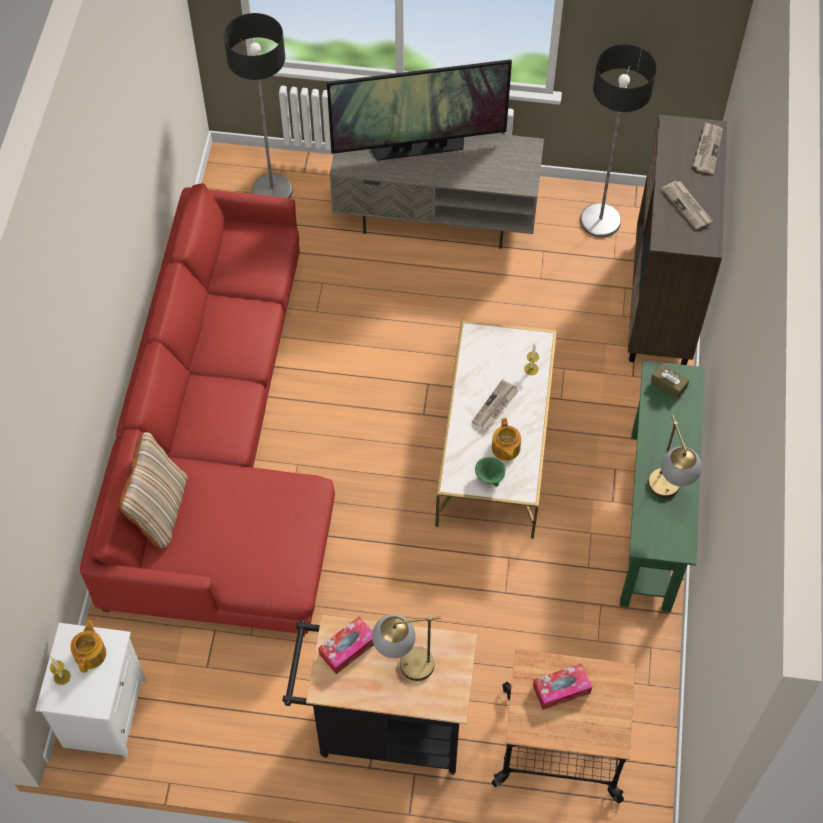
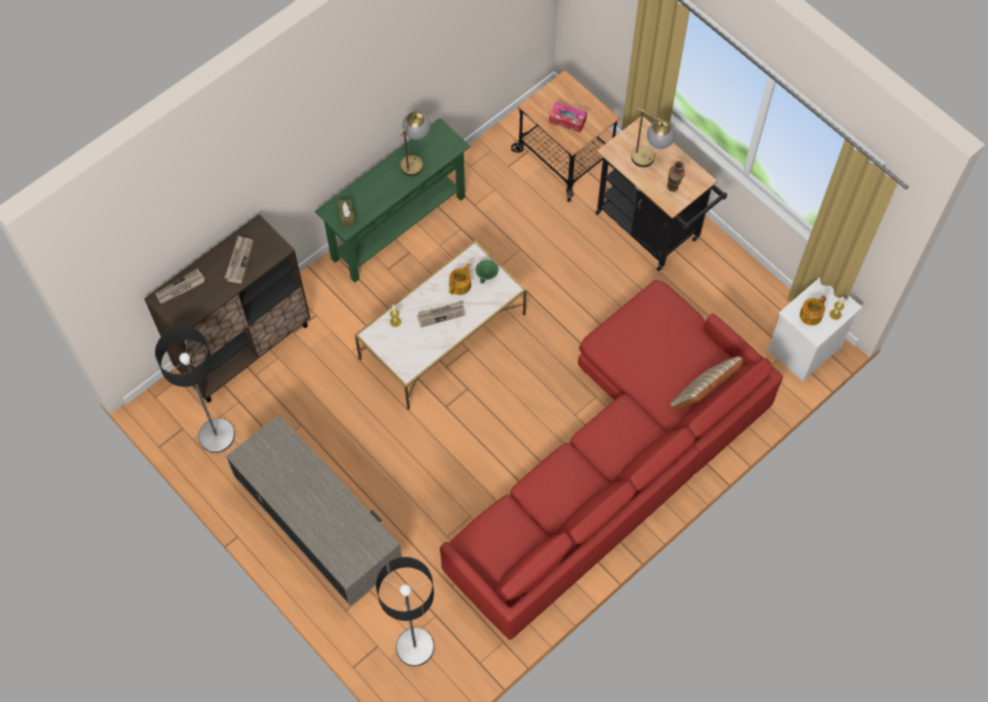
camera: 140 degrees left, 5 degrees up
tissue box [318,616,374,674] -> vase [667,161,685,192]
television [327,59,512,161] -> none

